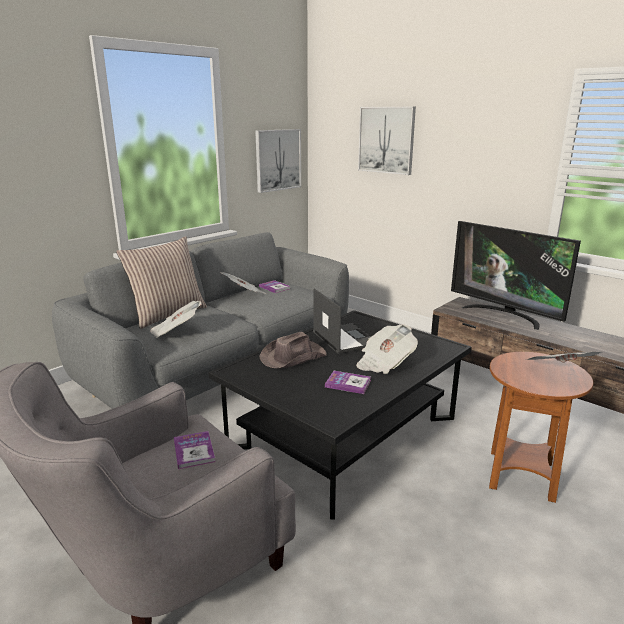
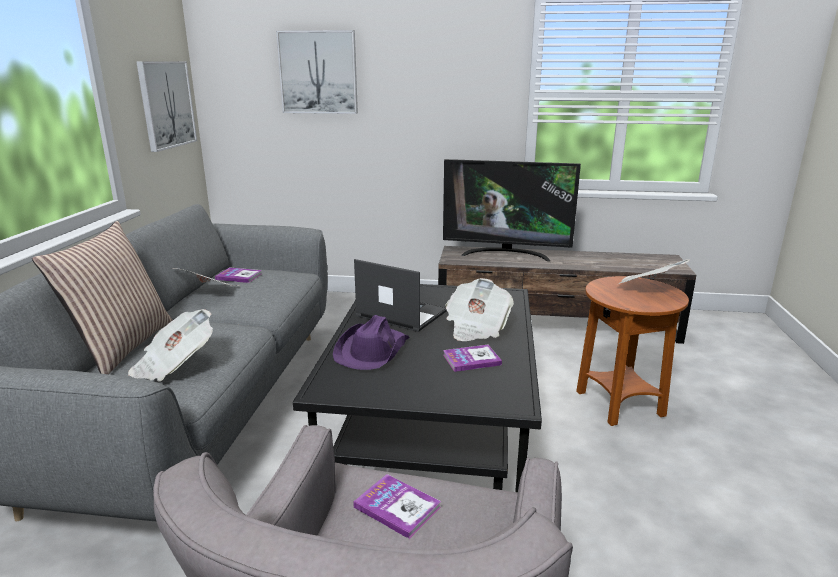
camera: 35 degrees left, 0 degrees up
brown hat [260,332,327,369] -> purple hat [333,315,410,370]

